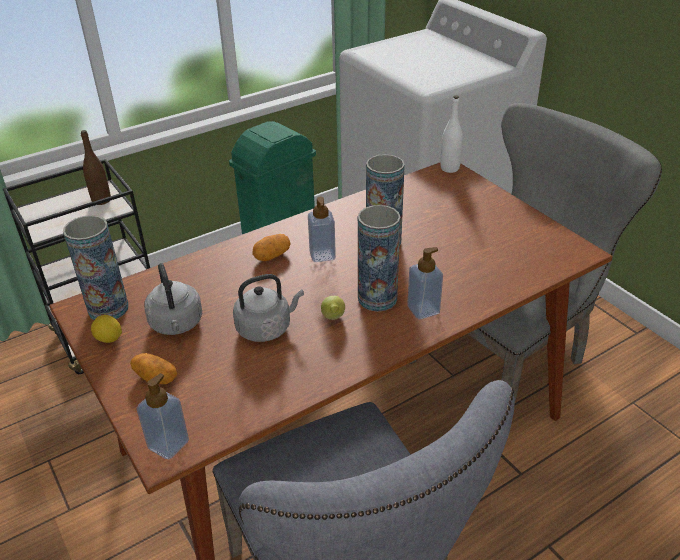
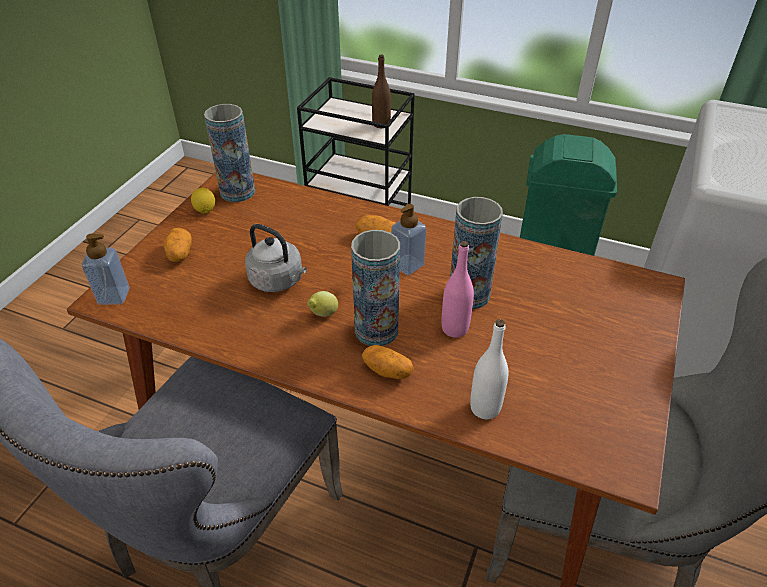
camera: 55 degrees right, 5 degrees up
grey kettle [144,263,202,335] -> none
soap dispenser [407,247,443,319] -> potato [362,345,414,379]
white bottle [440,95,463,173] -> white bottle moved to [470,319,509,419]
none -> pink bottle [441,241,474,338]

